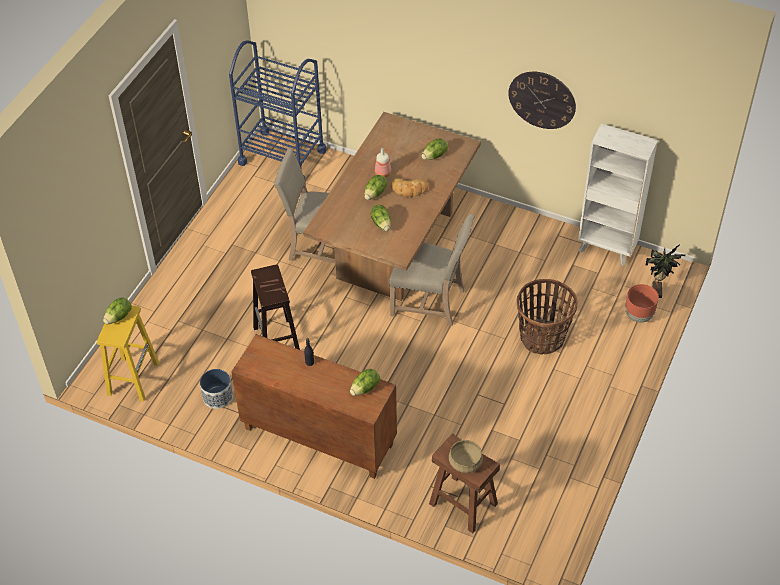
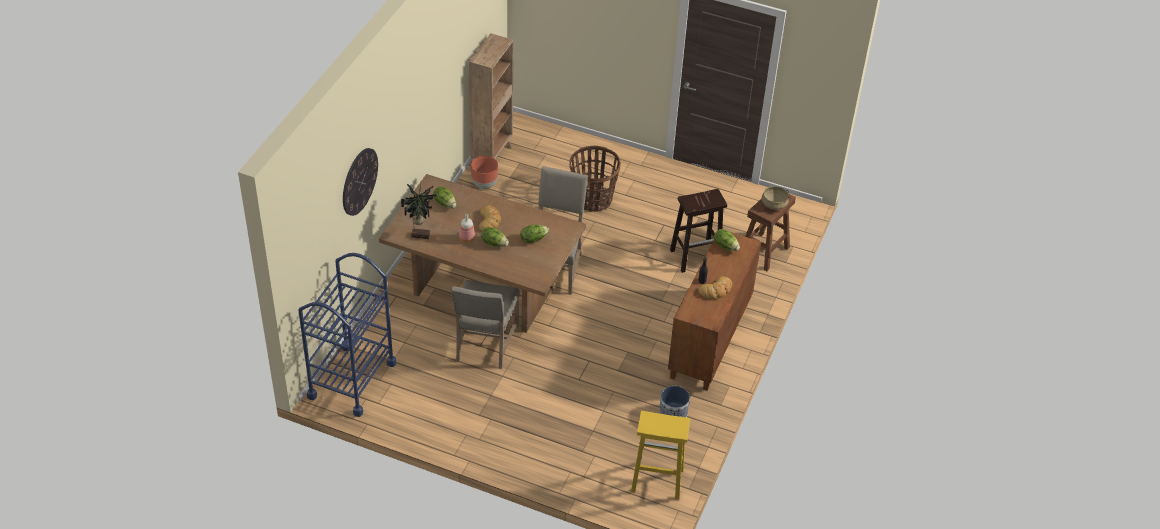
camera: 95 degrees left, 5 degrees down
lettuce [103,298,132,324] -> none
brown stool [251,264,300,350] -> brown stool moved to [670,189,727,273]
wall clock [508,72,576,129] -> wall clock moved to [343,148,378,216]
white bookcase [578,124,658,266] -> brown bookcase [469,33,513,160]
brown planter [625,284,659,323] -> brown planter moved to [471,156,498,189]
potted plant [646,244,686,298] -> potted plant moved to [401,183,437,239]
none -> bread [698,276,732,299]

